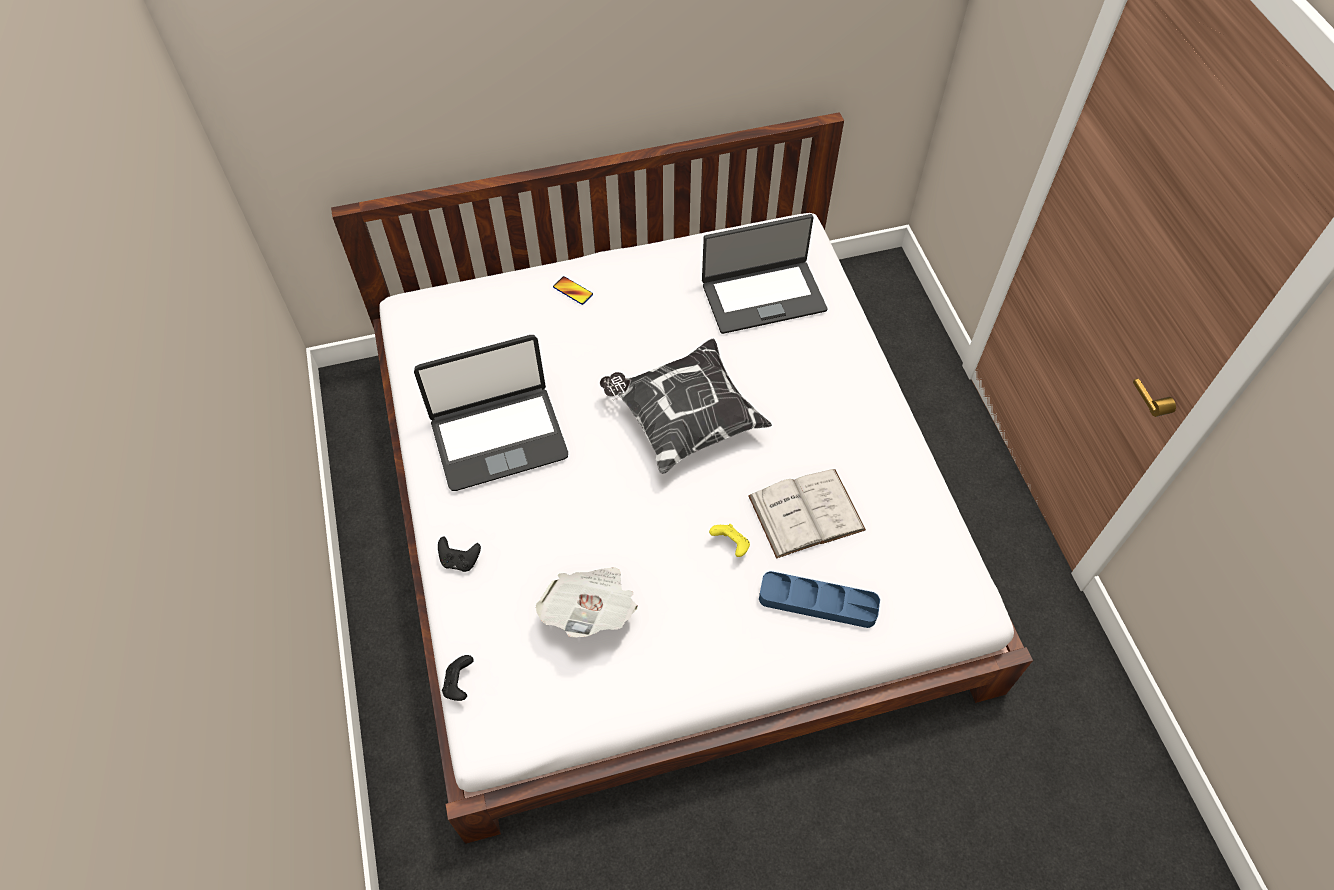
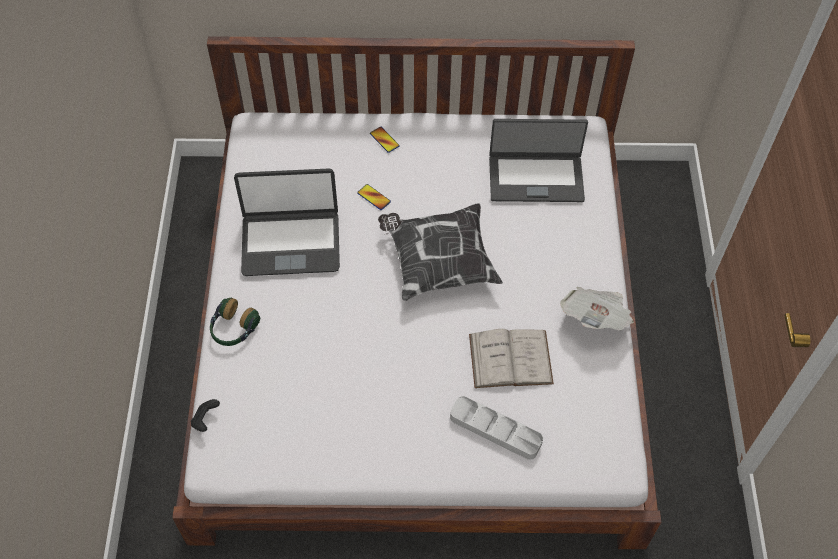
camera: 15 degrees right, 0 degrees up
black game controller [438,536,481,572] -> headphones [210,298,260,346]
newspaper [536,567,638,637] -> newspaper moved to [560,287,634,330]
yellow game controller [709,524,750,557] -> none
blue tray [759,571,880,628] -> grey tray [450,396,543,460]
none -> phone [357,184,391,210]

